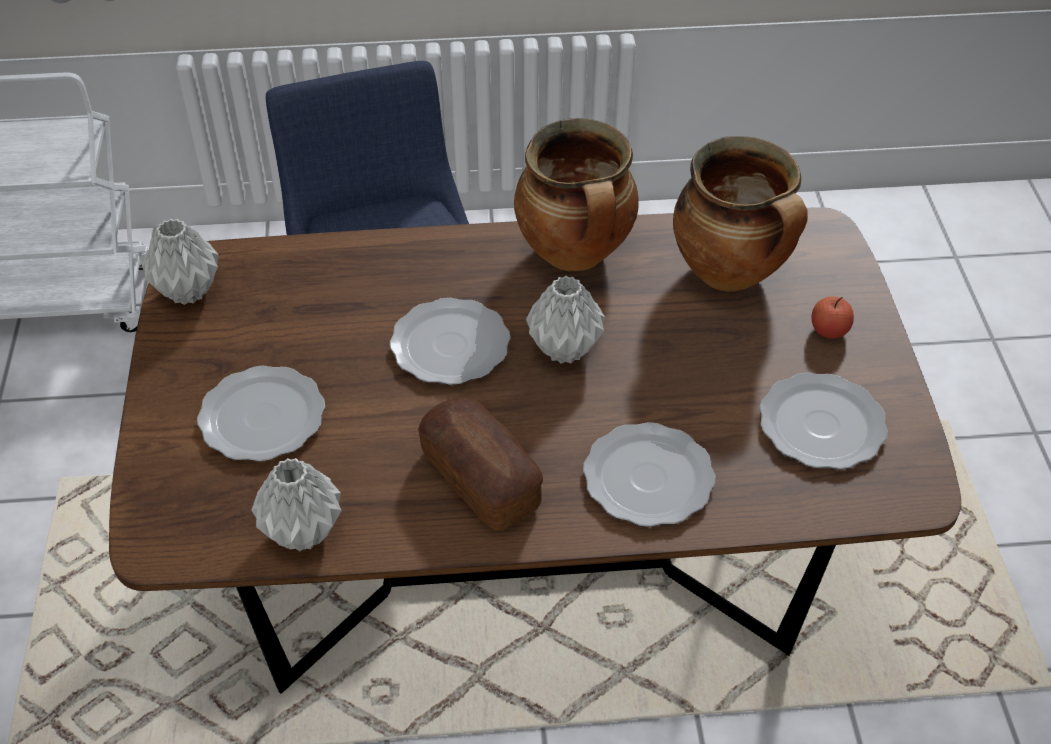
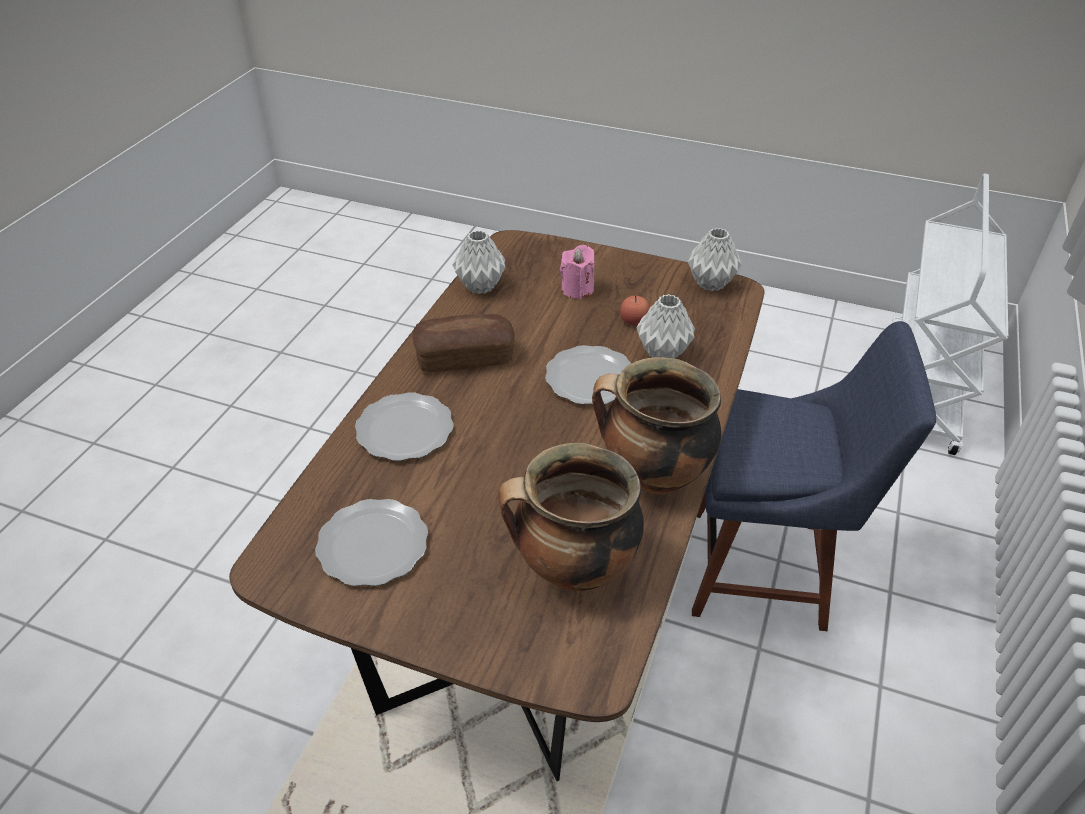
camera: 115 degrees right, 5 degrees down
plate [197,365,325,462] -> pink candle [560,245,595,299]
grey vase [526,276,605,364] -> grey vase moved to [636,294,695,358]
apple [811,296,854,339] -> apple moved to [620,296,650,326]

